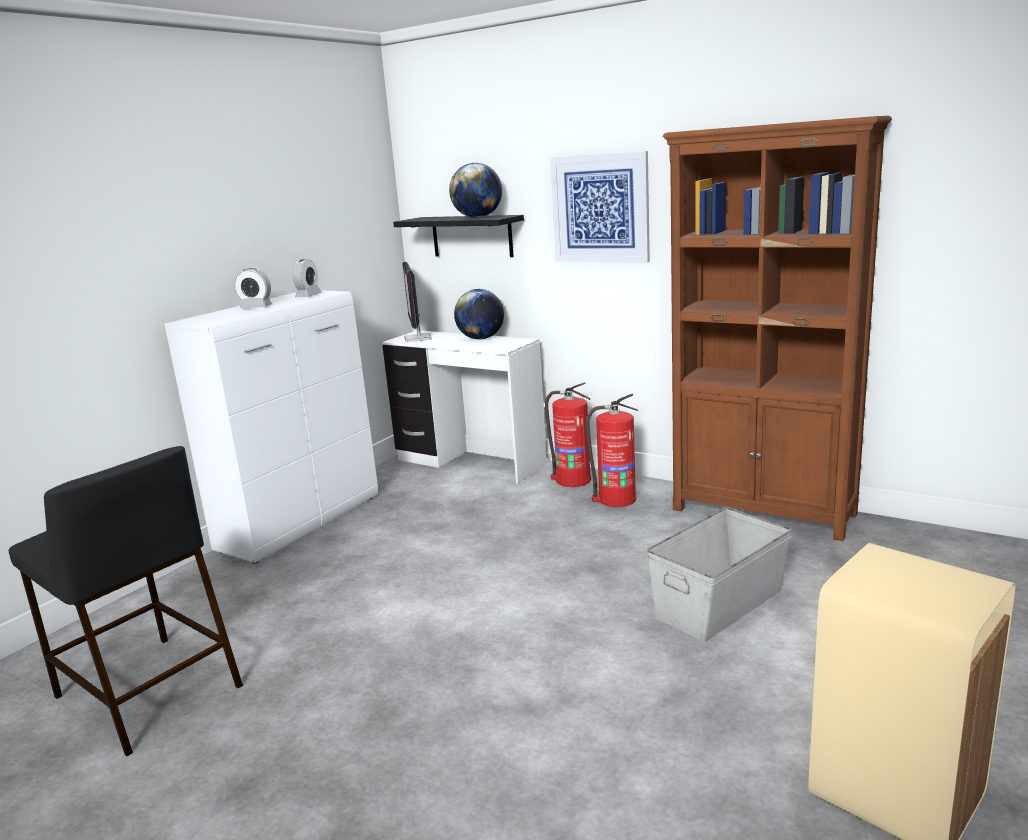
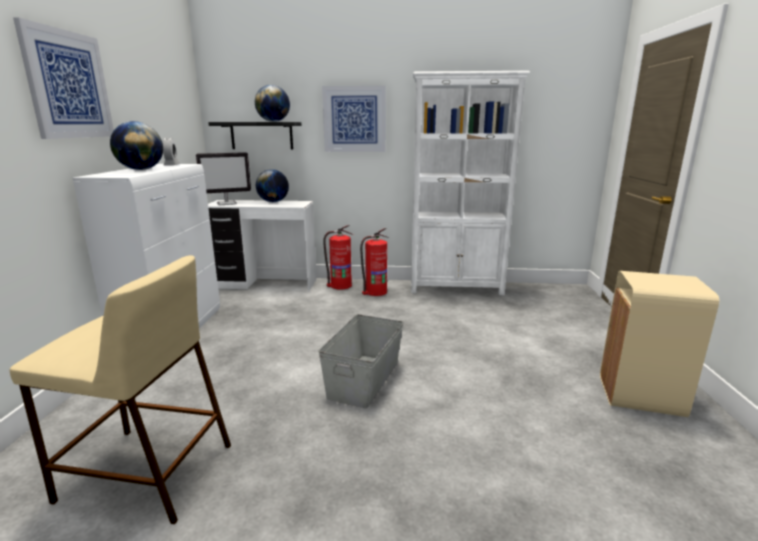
camera: 30 degrees left, 0 degrees up
black stool [9,446,243,756] -> beige stool [10,255,231,524]
alarm clock [234,268,272,308] -> globe [110,121,163,170]
monitor [402,262,432,342] -> monitor turned 75 degrees counterclockwise [196,152,251,205]
grey storage box [647,507,792,642] -> grey storage box moved to [318,314,404,408]
brown bookcase [663,116,892,541] -> white bookcase [411,71,530,295]
none -> picture [13,17,114,139]

